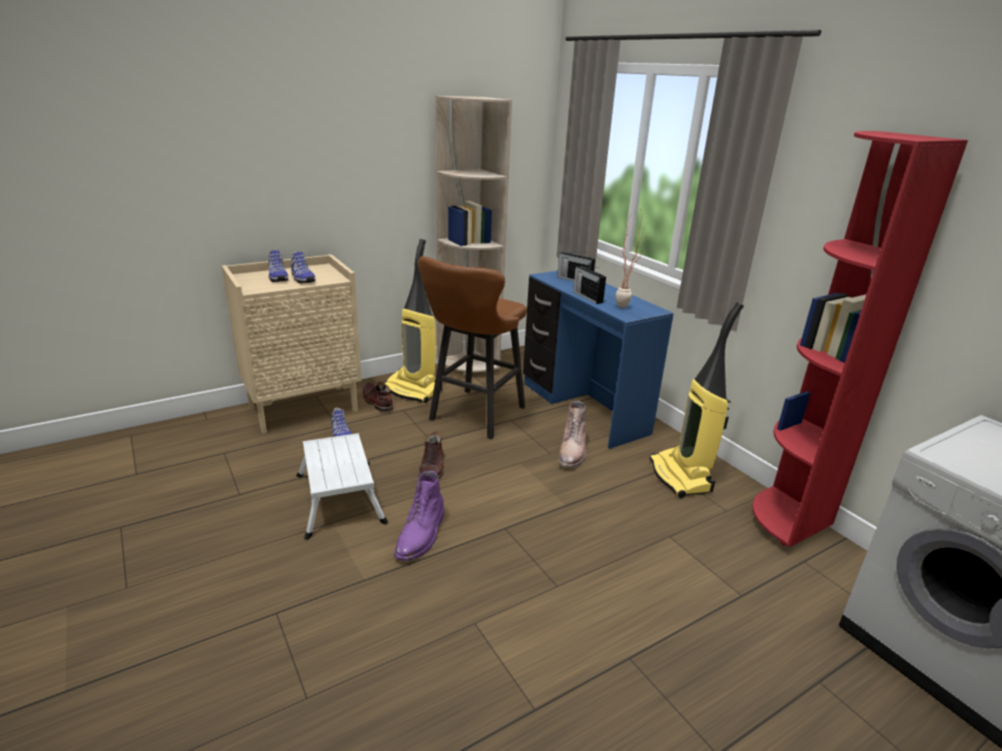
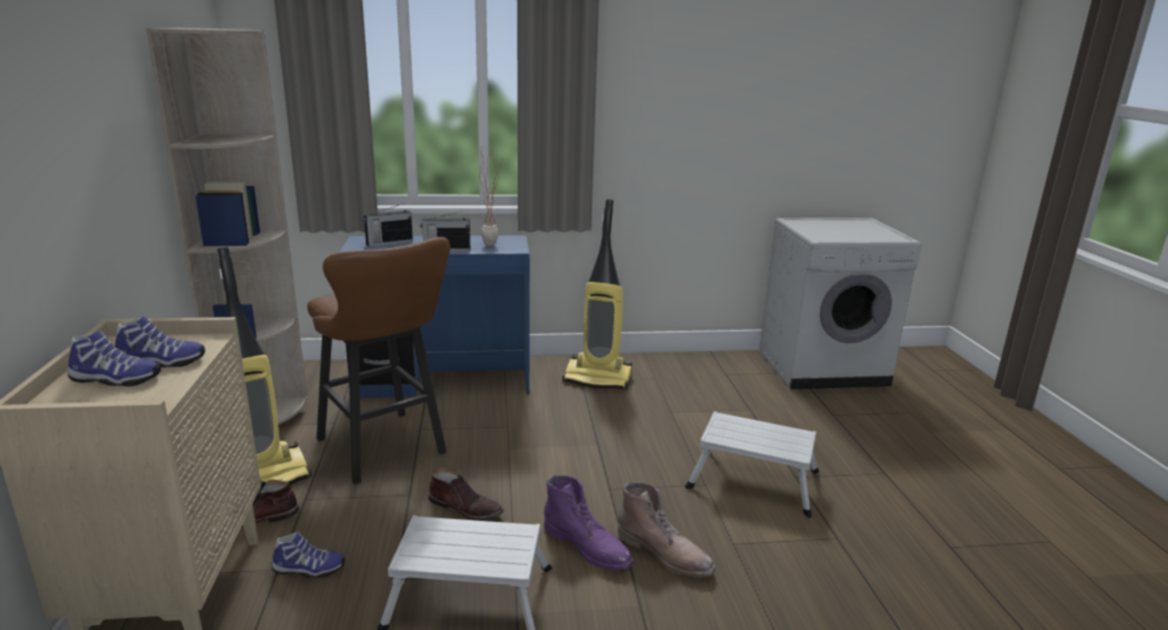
camera: 65 degrees left, 5 degrees down
brown boot [558,401,586,468] -> brown boot moved to [617,482,715,577]
red bookcase [753,131,968,547] -> none
none -> white step ladder [685,411,819,518]

